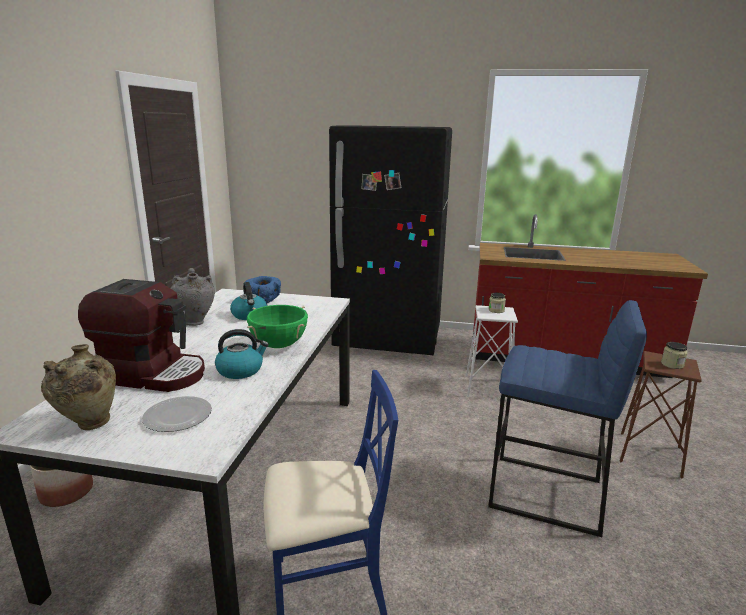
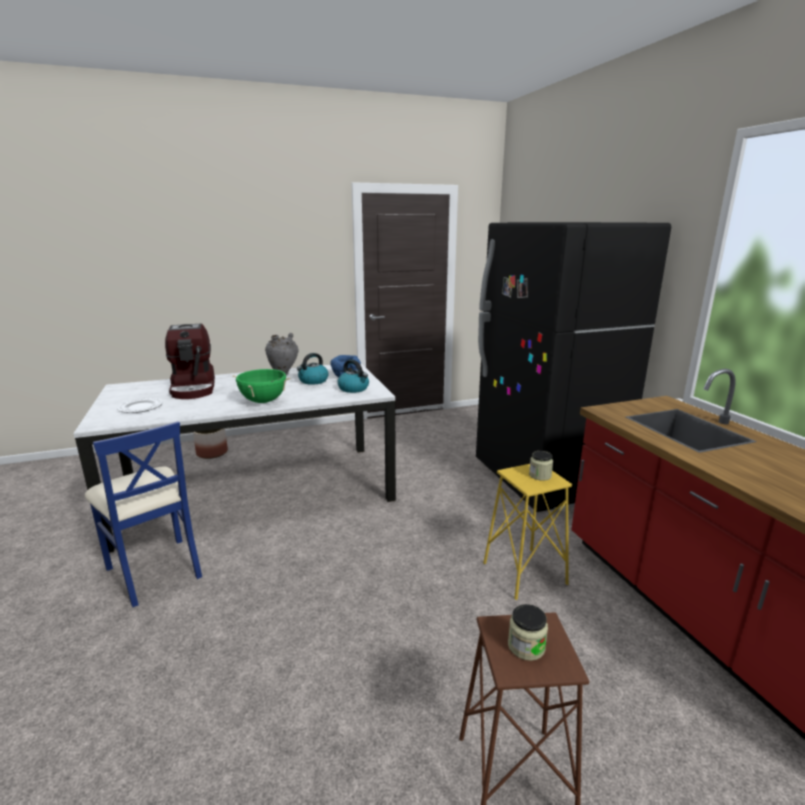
camera: 60 degrees right, 0 degrees up
beige vase [41,344,116,430] -> none
kettle [215,329,269,379] -> kettle moved to [338,360,369,393]
white stool [466,305,518,401] -> yellow stool [483,464,572,600]
blue stool [488,300,647,537] -> none

